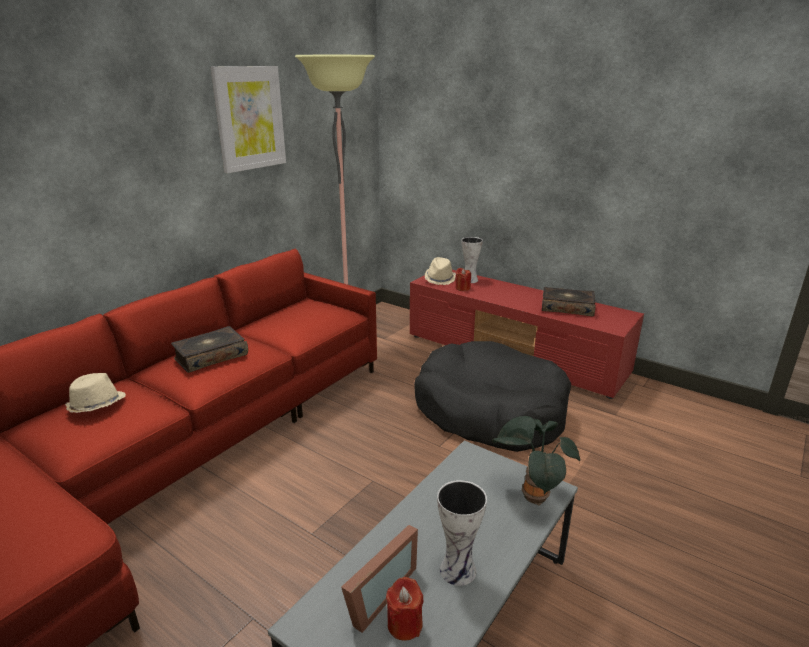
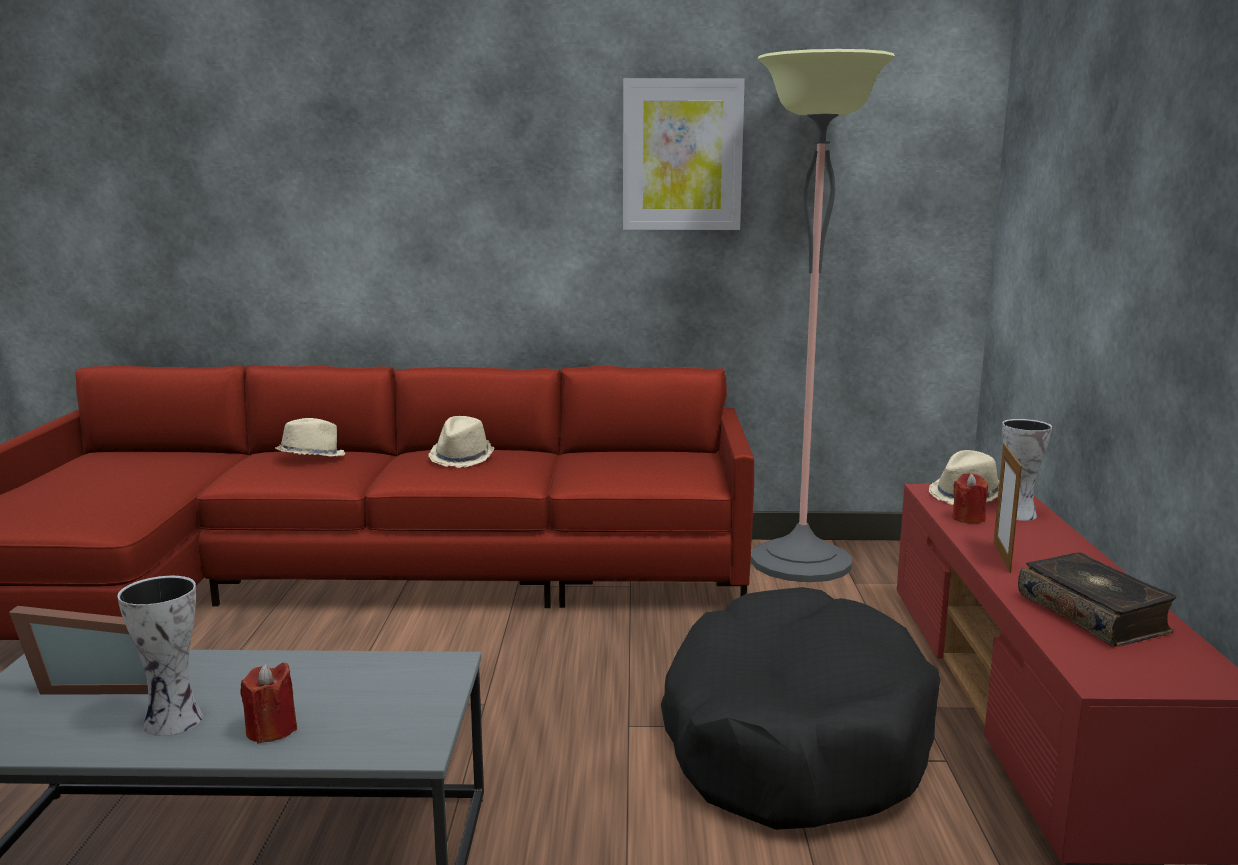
camera: 55 degrees right, 10 degrees down
book [171,326,248,373] -> beige hat [428,416,494,468]
red candle [386,577,424,641] -> red candle moved to [240,662,297,744]
potted plant [492,416,580,506] -> none
none -> picture frame [993,443,1022,573]

